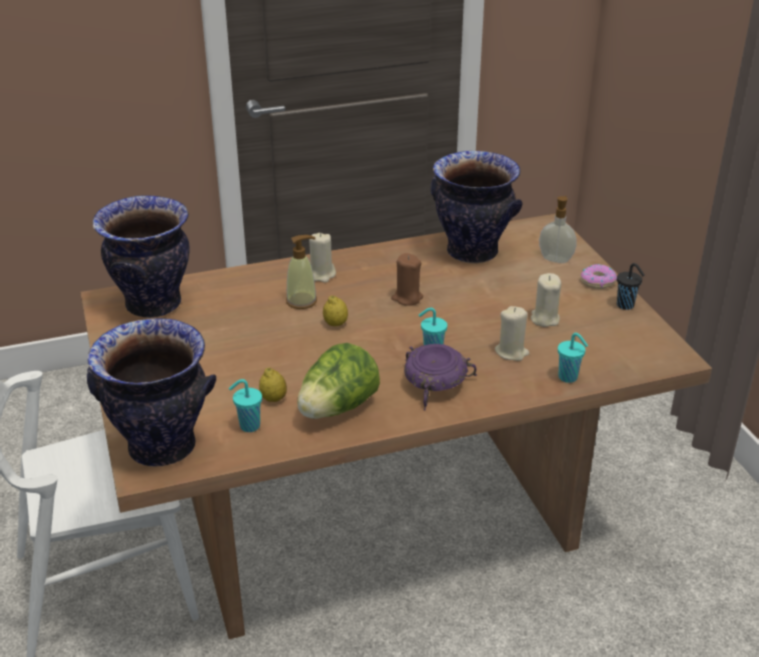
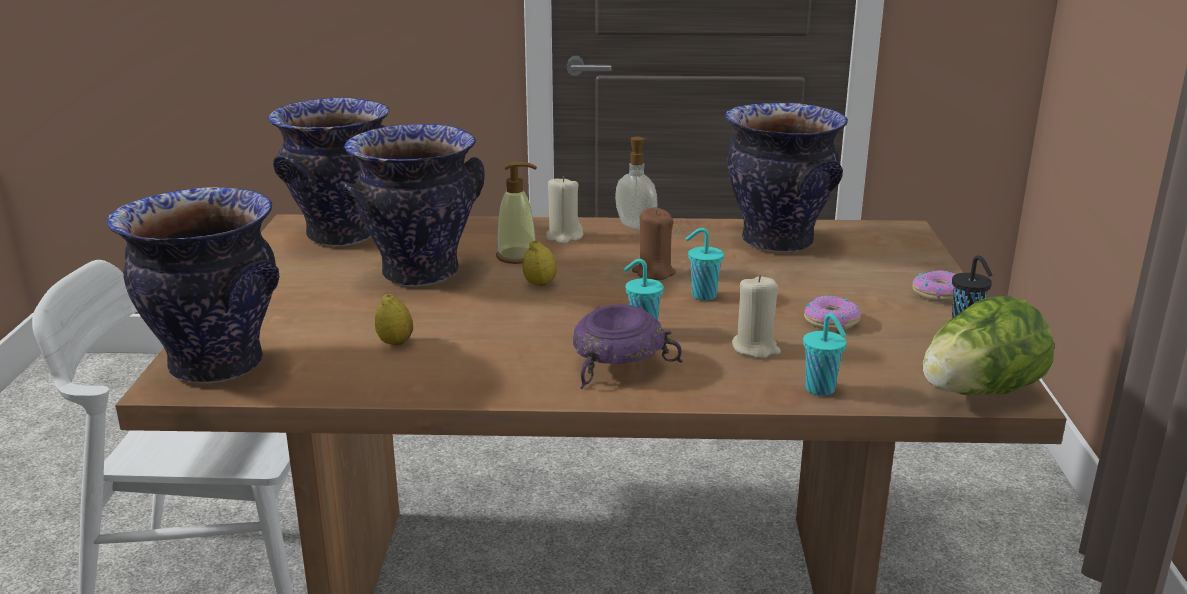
camera: 20 degrees right, 10 degrees down
turquoise cup [229,379,262,432] -> turquoise cup moved to [686,228,724,301]
lettuce [297,343,380,419] -> lettuce moved to [923,296,1055,395]
beige candle [531,273,561,327] -> donut [804,295,861,331]
soap dispenser [539,196,577,263] -> soap dispenser moved to [615,137,657,230]
none -> vase [340,124,485,287]

